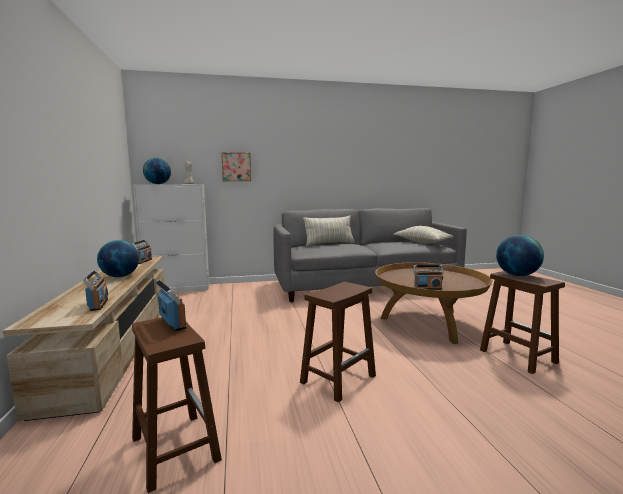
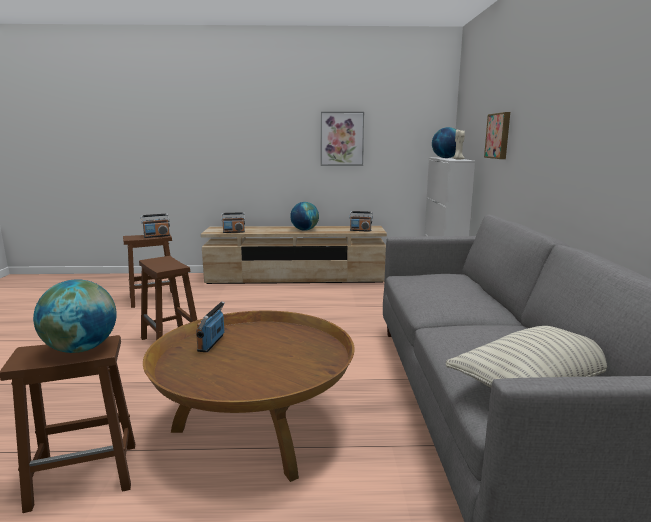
camera: 100 degrees right, 5 degrees up
pillow [303,216,355,246] -> none
none -> picture [321,112,364,166]

